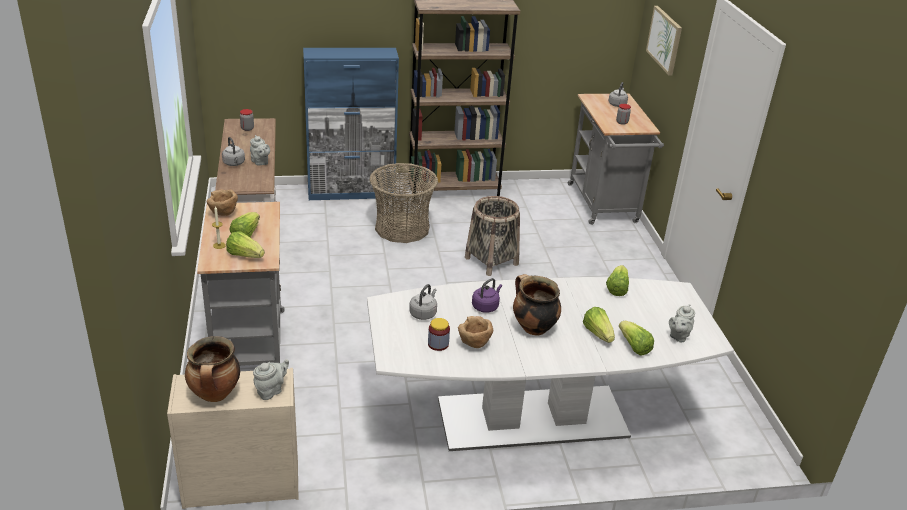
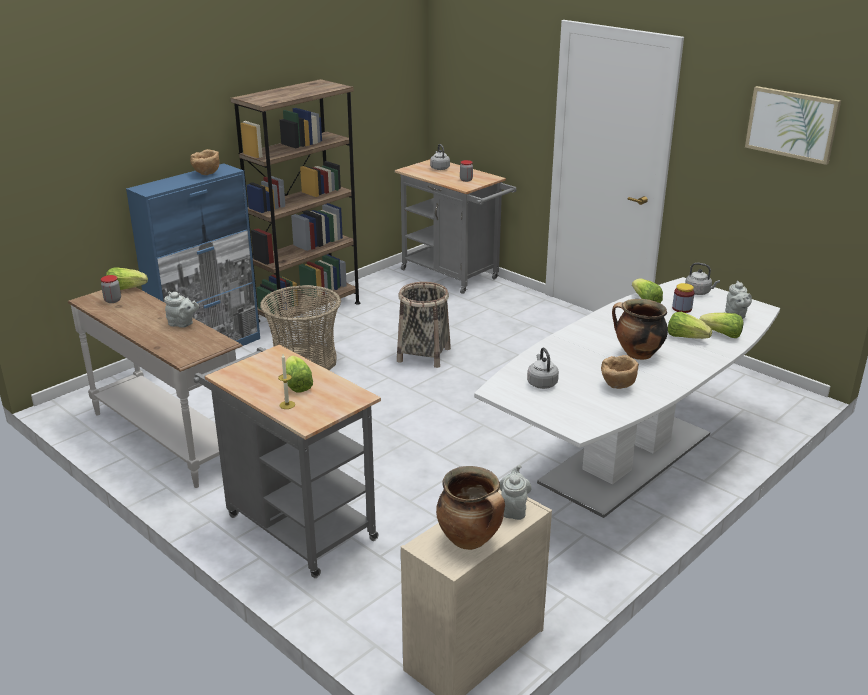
camera: 35 degrees left, 5 degrees down
brown bowl [207,189,238,216] -> brown bowl moved to [190,149,219,175]
grey kettle [222,137,245,166] -> grey kettle moved to [685,263,720,295]
lettuce [226,231,265,258] -> lettuce moved to [106,267,148,290]
jar [428,318,450,351] -> jar moved to [672,283,695,313]
purple kettle [472,278,502,313] -> none
picture [646,6,682,76] -> picture moved to [745,86,841,165]

